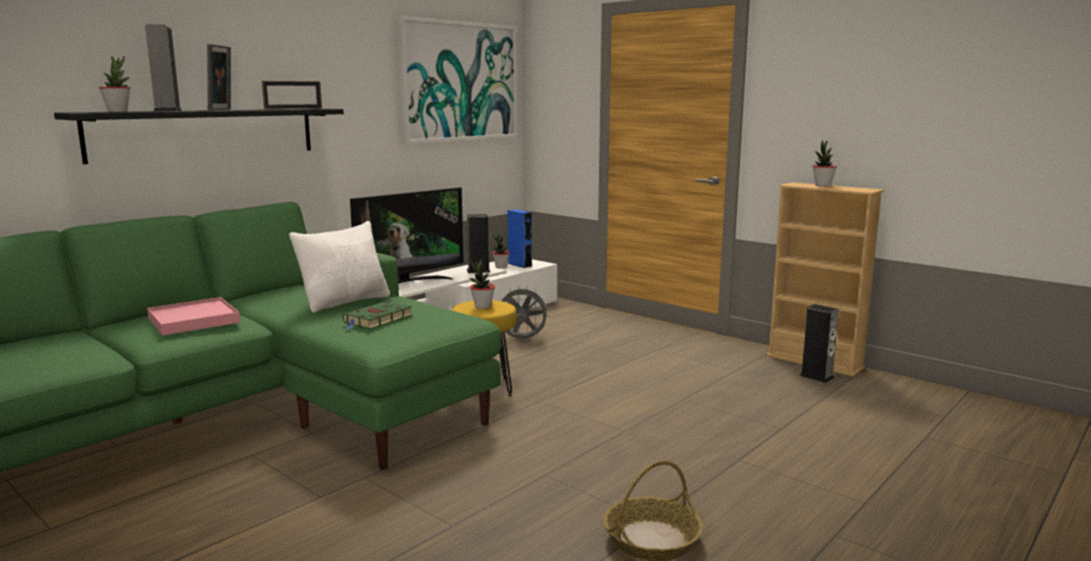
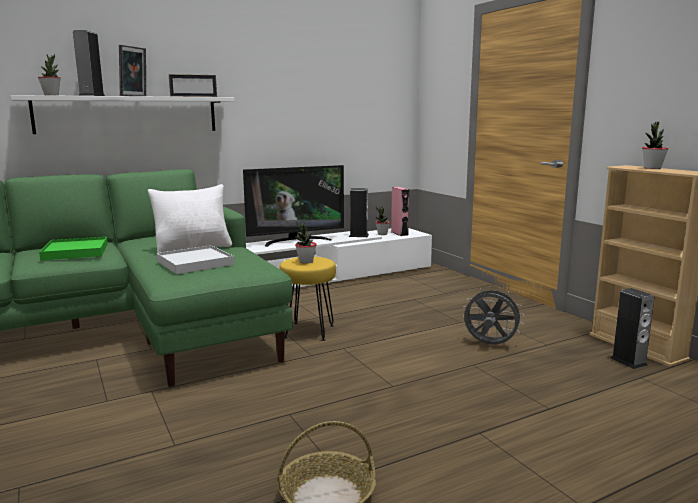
camera: 20 degrees right, 0 degrees up
black shelf [54,108,344,164] -> white shelf [10,95,234,134]
pink tray [147,297,240,336] -> green tray [39,237,108,260]
green book [343,301,412,330] -> white tray [157,245,234,274]
picture [397,16,518,144] -> none
grey fan [498,285,550,339] -> grey fan moved to [463,286,524,345]
blue speaker [508,210,532,268] -> pink speaker [391,187,409,236]

